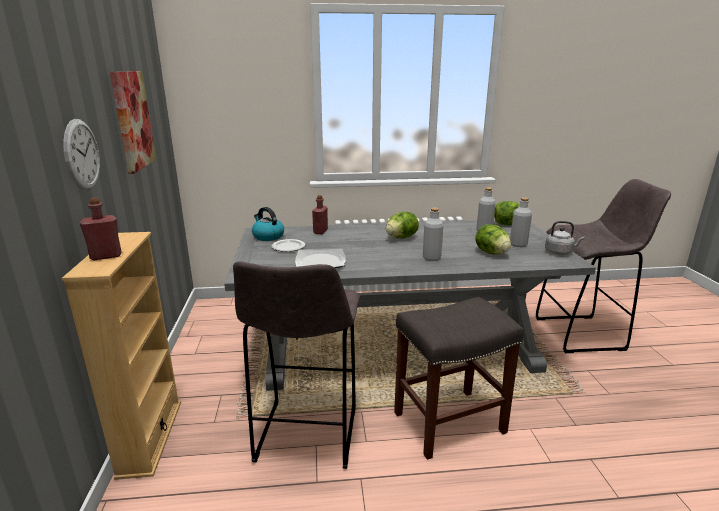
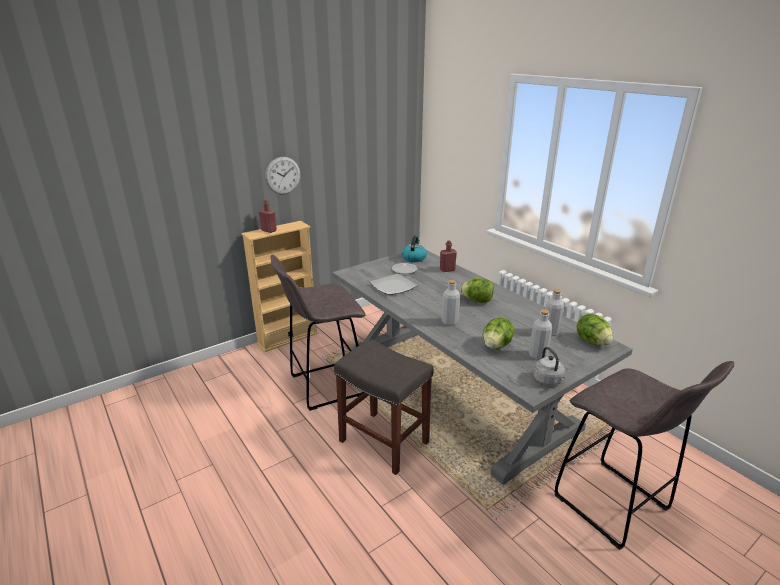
camera: 60 degrees right, 5 degrees up
picture [110,71,156,174] -> none

